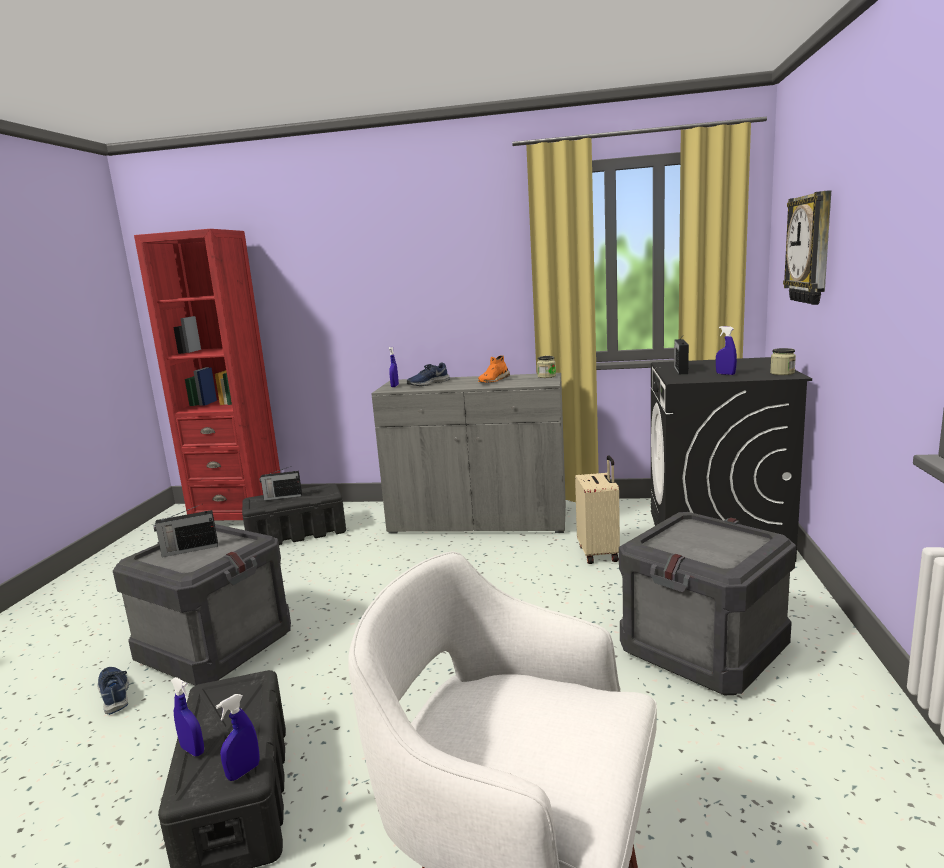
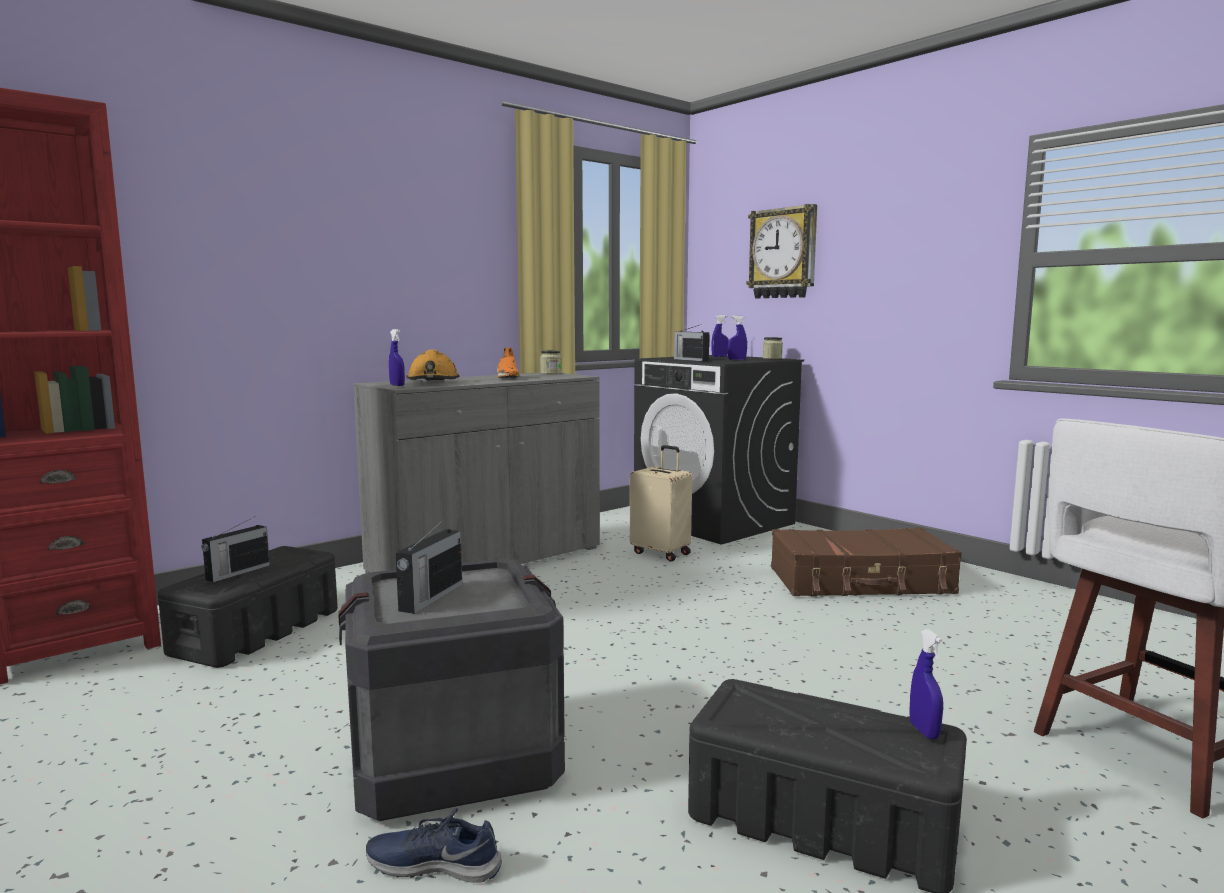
camera: 50 degrees left, 5 degrees down
blue spray bottle [171,677,204,756] -> blue spray bottle moved to [711,315,729,357]
blue shoe [407,363,449,386] -> orange hard hat [406,350,459,380]
crate [619,512,796,695] -> brown suitcase [771,527,962,597]

